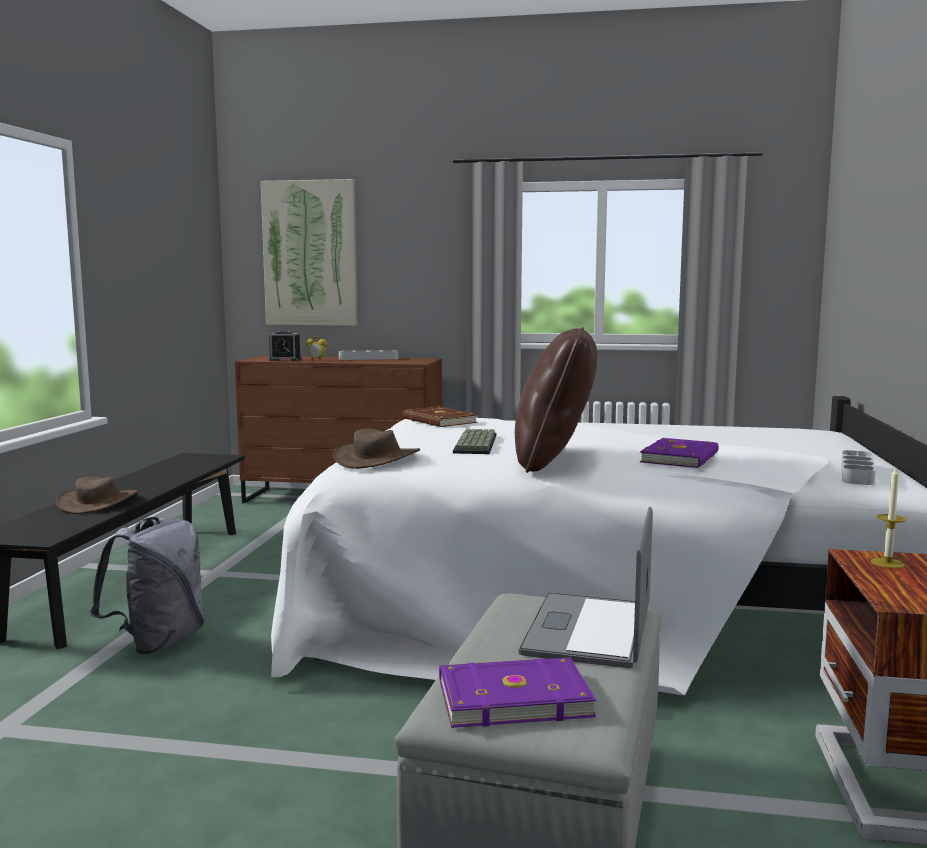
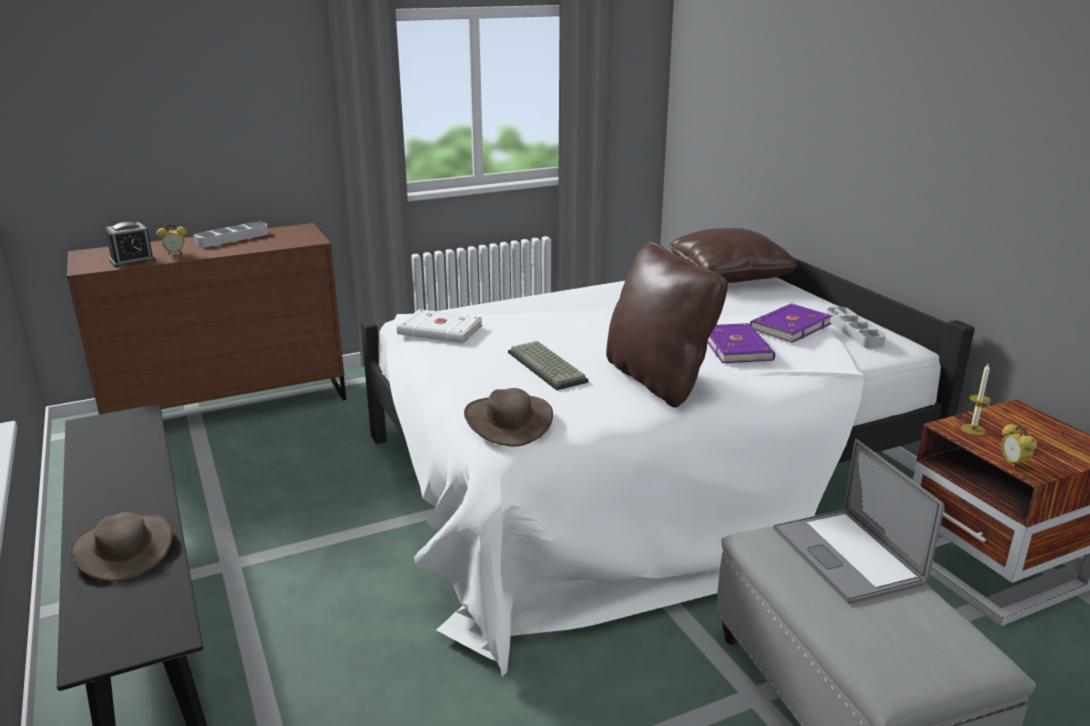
camera: 35 degrees left, 15 degrees up
grey backpack [90,517,205,655] -> none
picture [261,179,358,326] -> none
brown book [403,406,478,427] -> white book [397,309,483,343]
purple book [439,657,596,728] -> purple book moved to [750,304,832,343]
none -> brown pillow [669,228,797,283]
none -> alarm clock [1001,424,1037,468]

